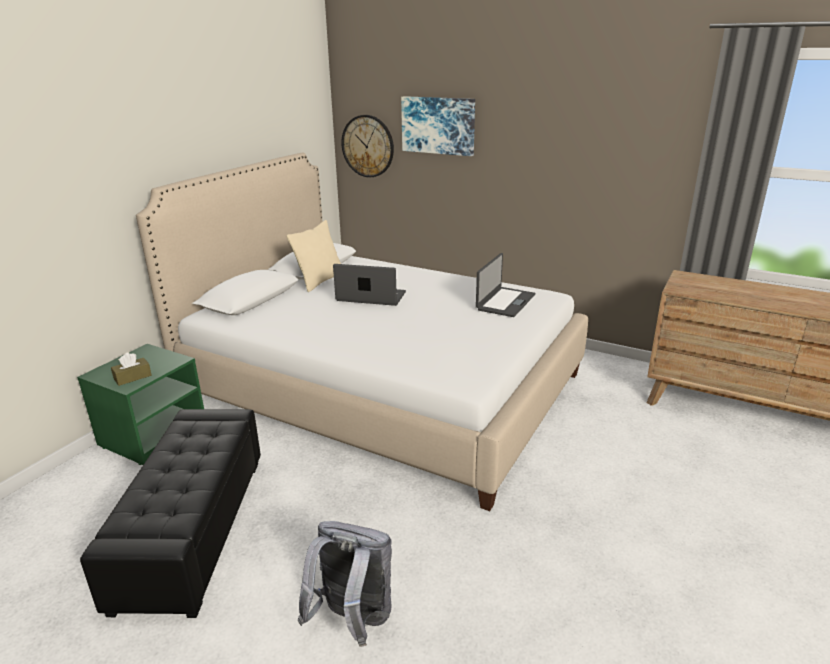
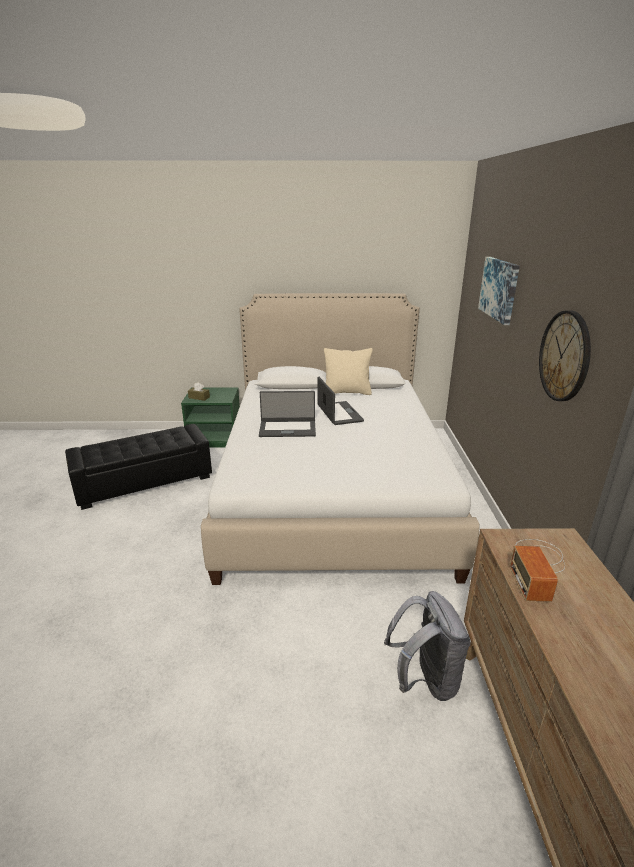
camera: 60 degrees right, 0 degrees up
grey backpack [298,521,392,647] -> grey backpack moved to [384,591,470,701]
wall clock [341,115,394,177] -> wall clock moved to [539,311,591,401]
laptop [476,253,535,317] -> laptop moved to [259,391,316,437]
none -> radio [510,539,565,602]

